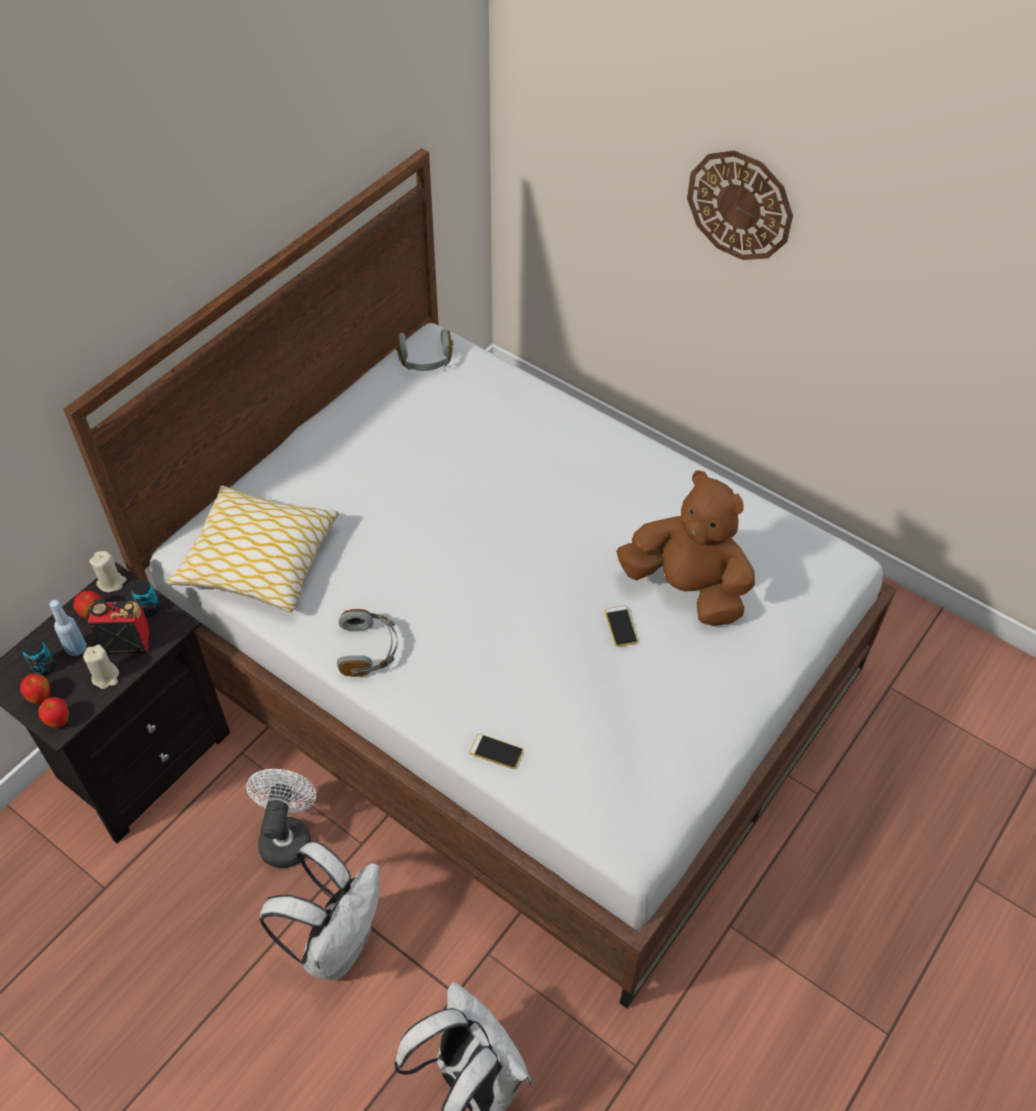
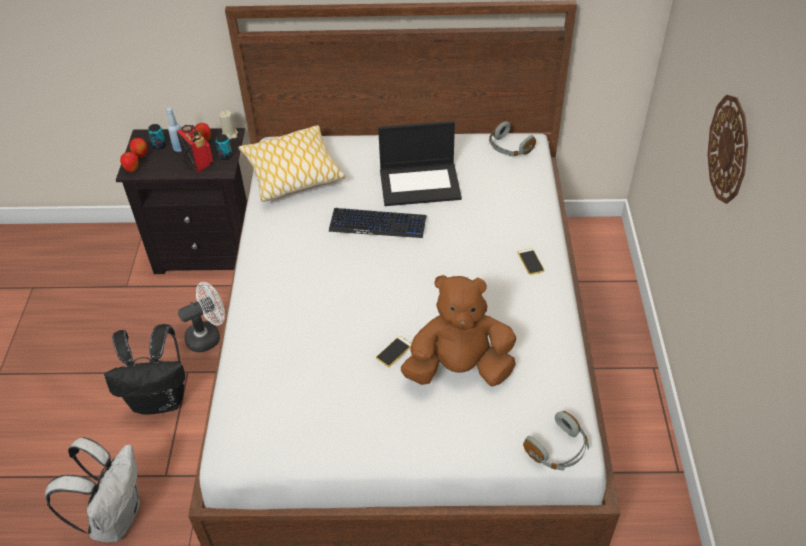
camera: 55 degrees right, 5 degrees down
beige candle [83,644,119,689] -> none
white backpack [259,842,380,981] -> black backpack [104,324,185,415]
grey headphones [337,609,397,677] -> grey headphones moved to [523,411,589,471]
phone [469,734,523,769] -> phone moved to [518,248,544,275]
brown plush toy [616,471,755,626] -> brown plush toy turned 90 degrees counterclockwise [401,275,516,387]
none -> keyboard [329,208,426,238]
none -> laptop [378,121,462,206]

